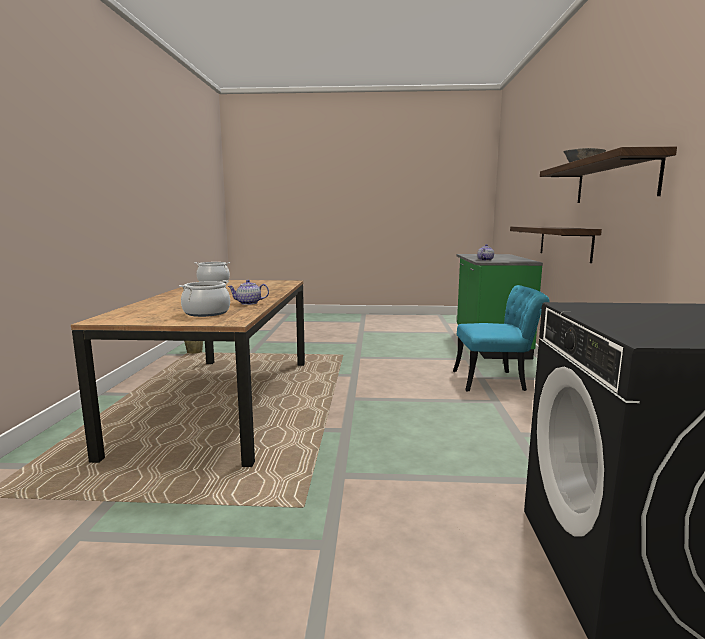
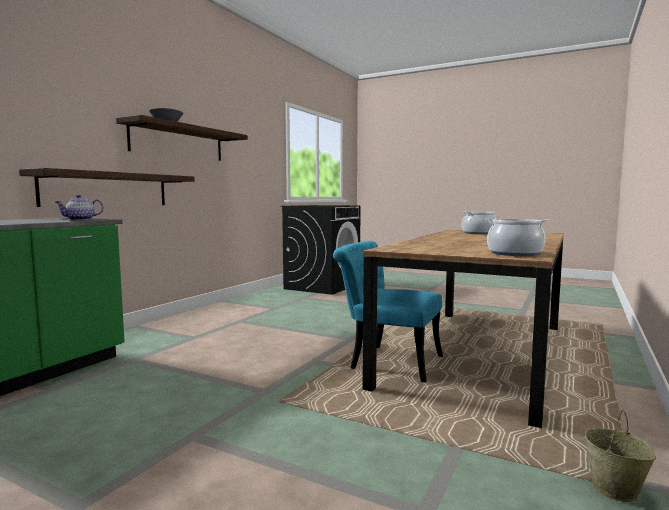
camera: 155 degrees left, 5 degrees down
teapot [227,280,269,305] -> none
turquoise chair [453,285,549,392] -> turquoise chair moved to [333,241,443,383]

